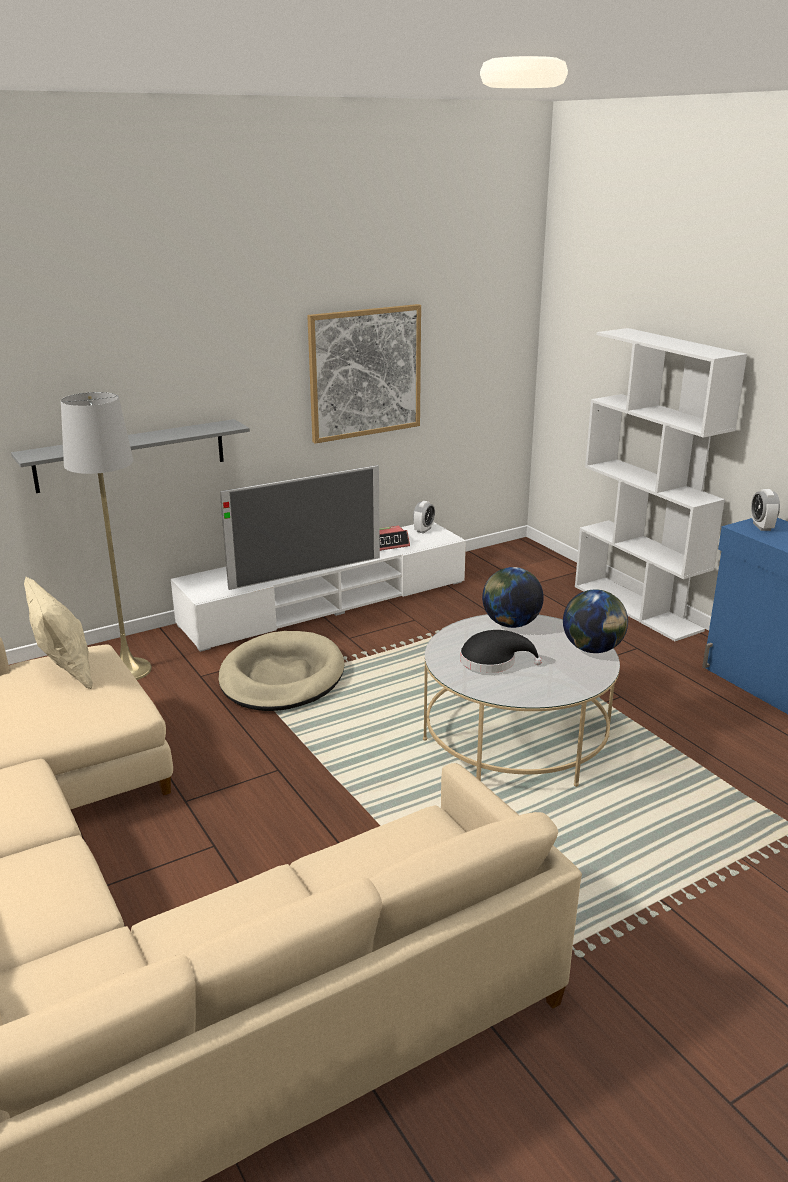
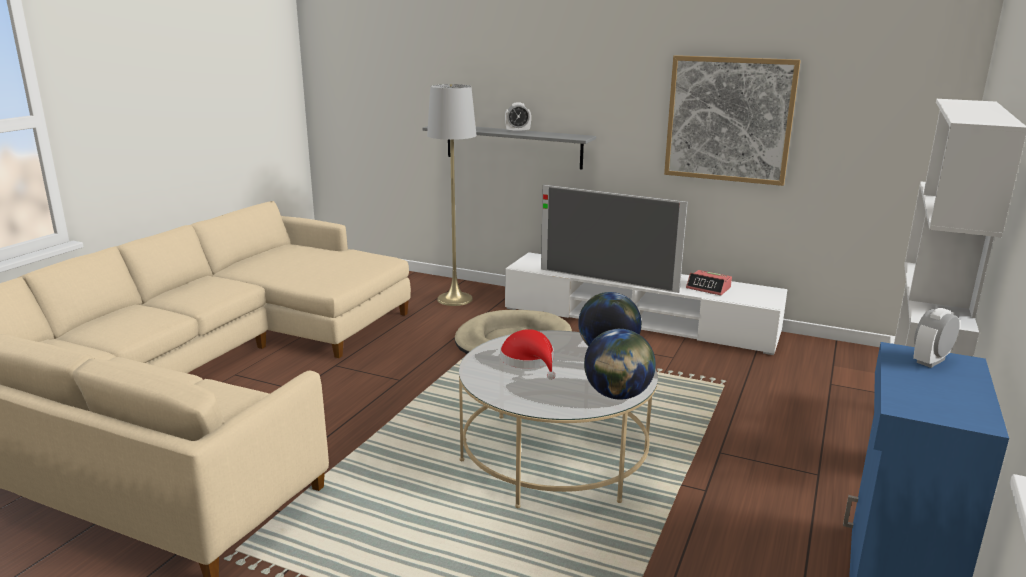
camera: 55 degrees right, 5 degrees down
beige pillow [24,576,93,689] -> none
alarm clock [413,501,435,534] -> alarm clock moved to [505,102,531,133]
black hat [460,630,542,673] -> red hat [500,329,555,380]

